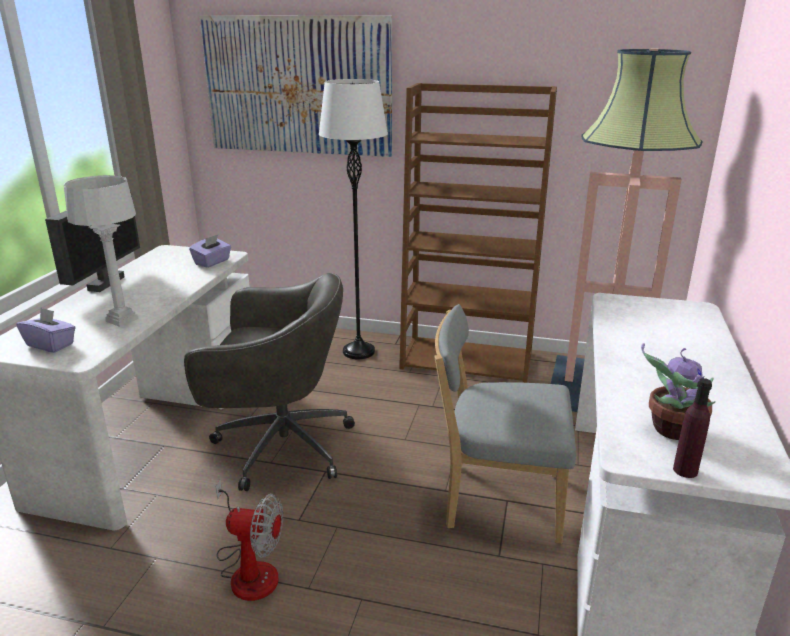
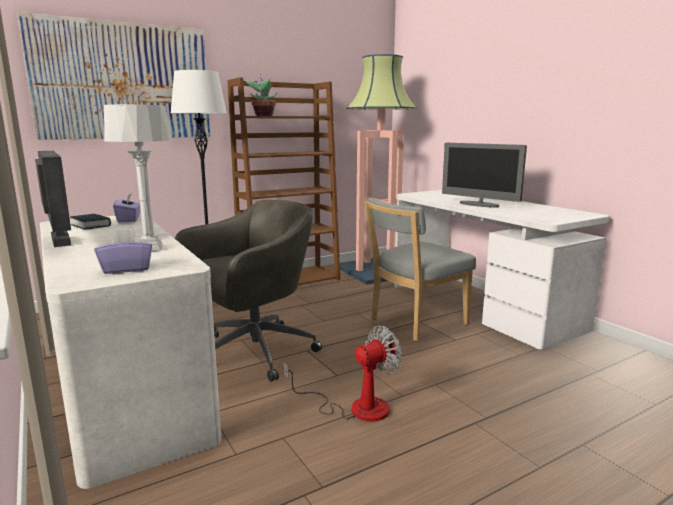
camera: 45 degrees left, 10 degrees down
potted plant [641,343,716,440] -> potted plant moved to [244,74,277,116]
purple bottle [673,378,712,478] -> none
none -> book [70,214,111,230]
none -> monitor [442,143,527,207]

